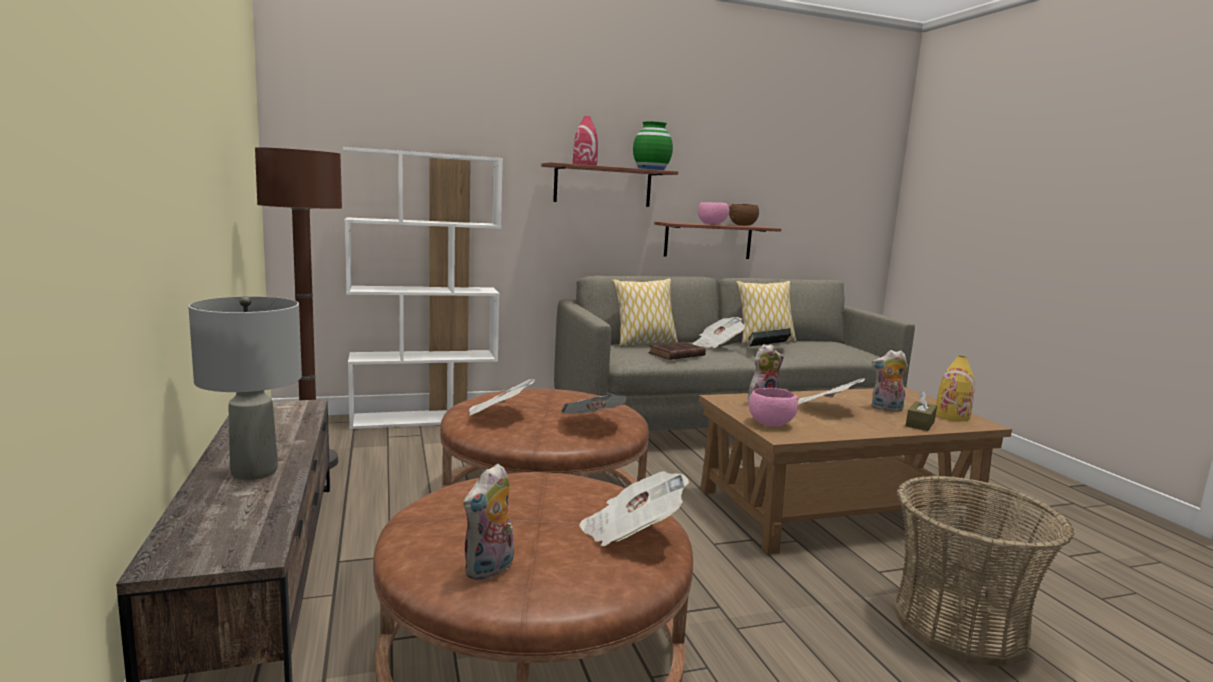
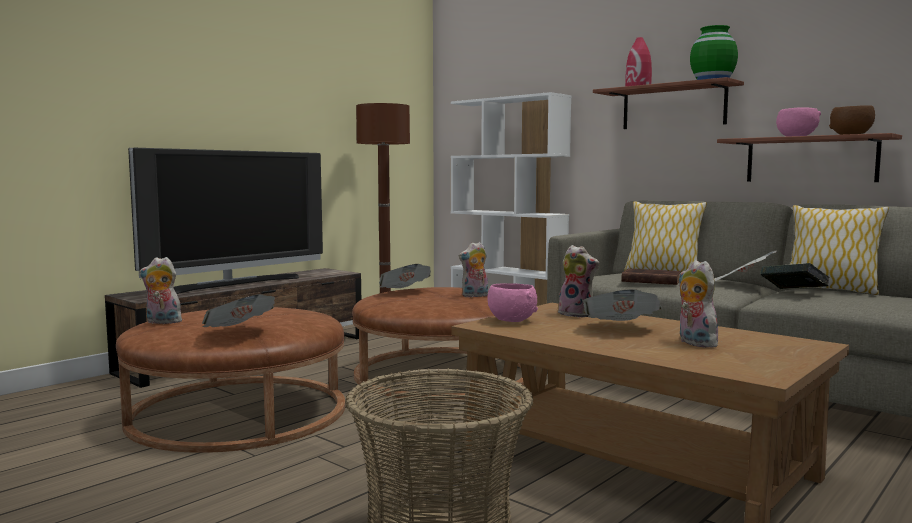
camera: 60 degrees right, 5 degrees down
grey table lamp [188,296,302,480] -> television [128,148,323,294]
newspaper [561,395,627,414] -> none
brown tissue box [906,391,937,431] -> none
yellow vase [936,356,974,421] -> none
none -> plush toy [458,242,488,297]

